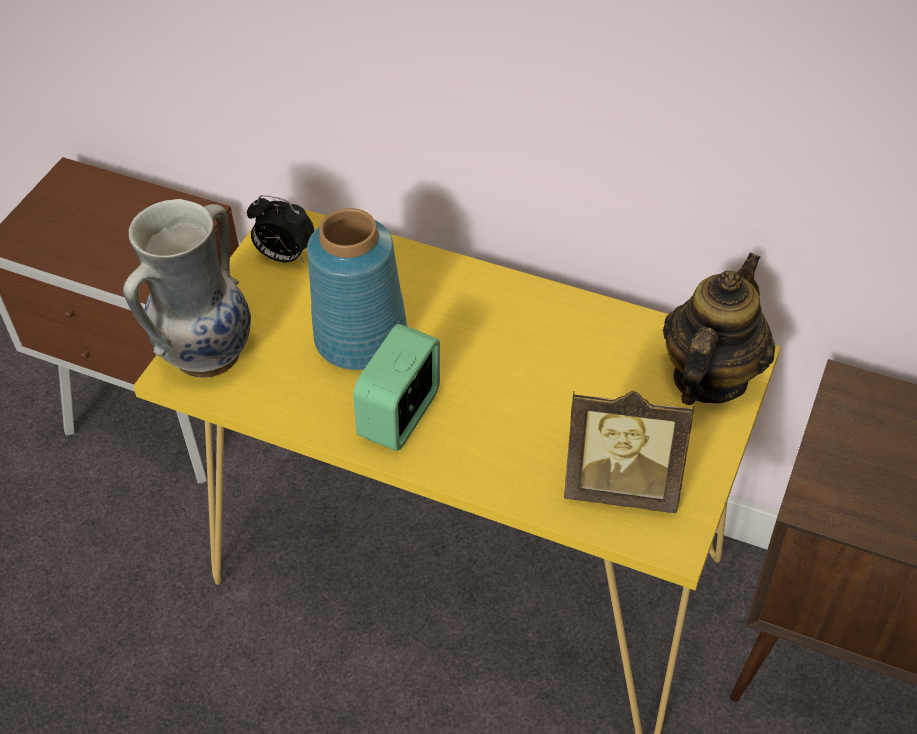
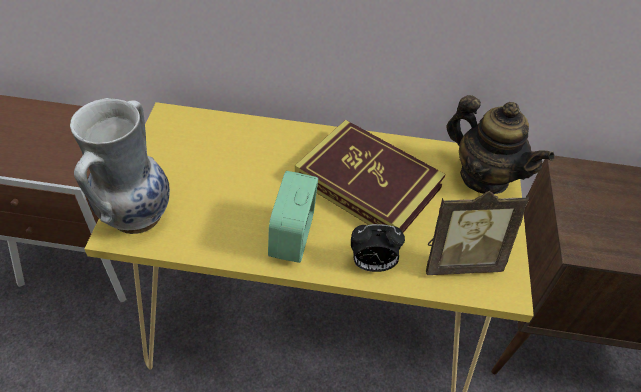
camera: 20 degrees left, 0 degrees up
alarm clock [247,195,315,262] -> alarm clock moved to [351,224,405,272]
blue vase [307,208,407,370] -> none
teapot [663,252,775,405] -> teapot turned 120 degrees clockwise [447,95,555,194]
none -> book [295,120,446,233]

